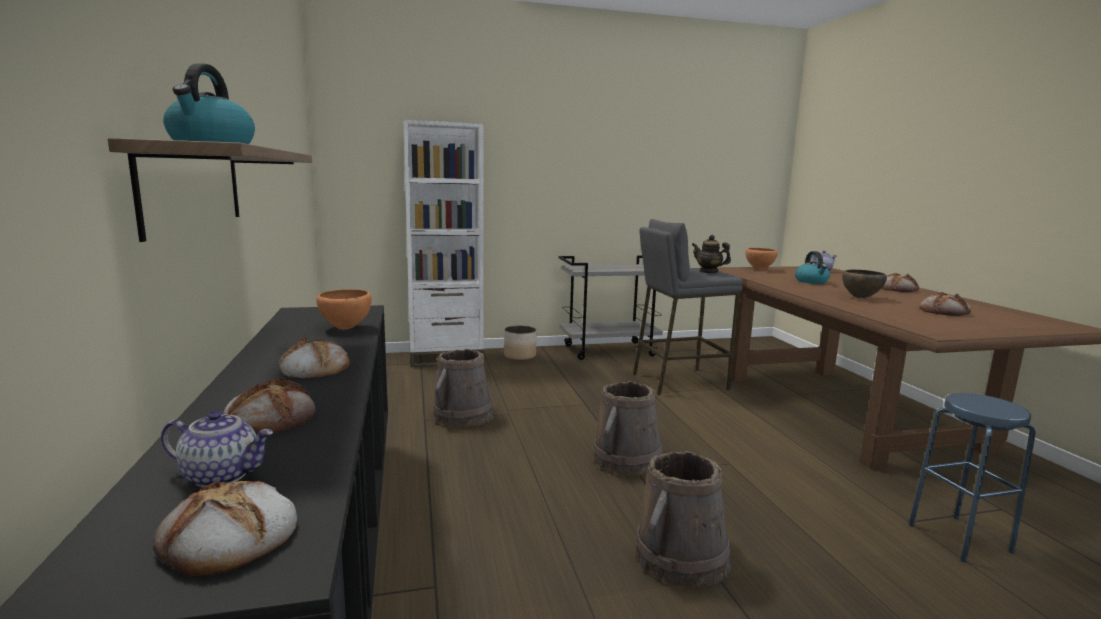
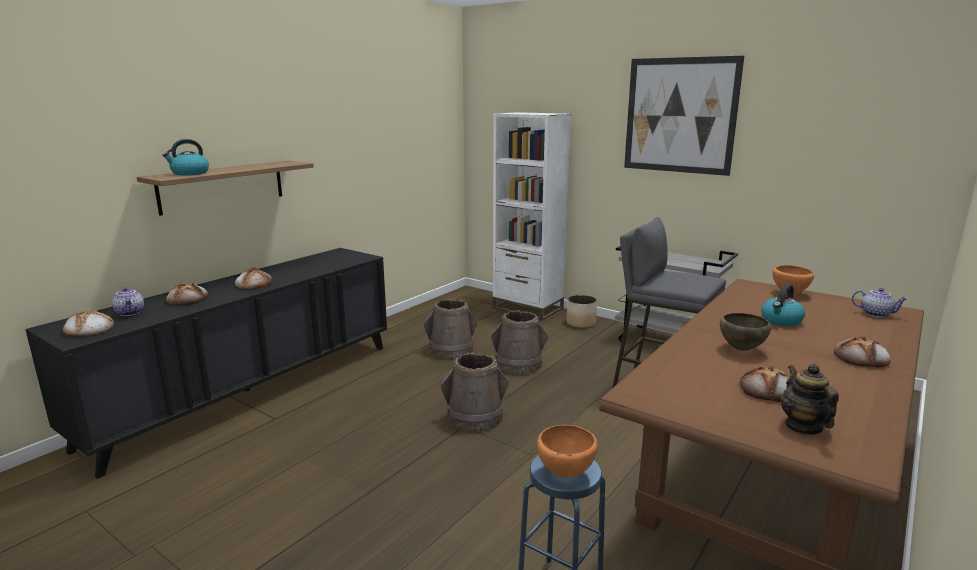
camera: 50 degrees right, 5 degrees up
orange bowl [316,289,372,329] -> orange bowl moved to [537,425,598,478]
brown bucket [636,451,731,588] -> brown bucket moved to [491,310,549,375]
teapot [692,235,731,273] -> teapot moved to [781,363,839,435]
none -> picture [624,56,744,176]

